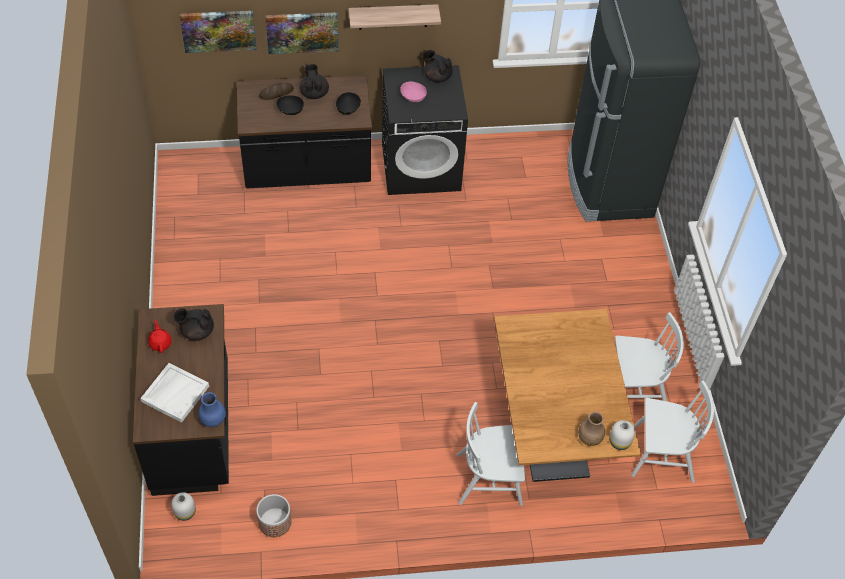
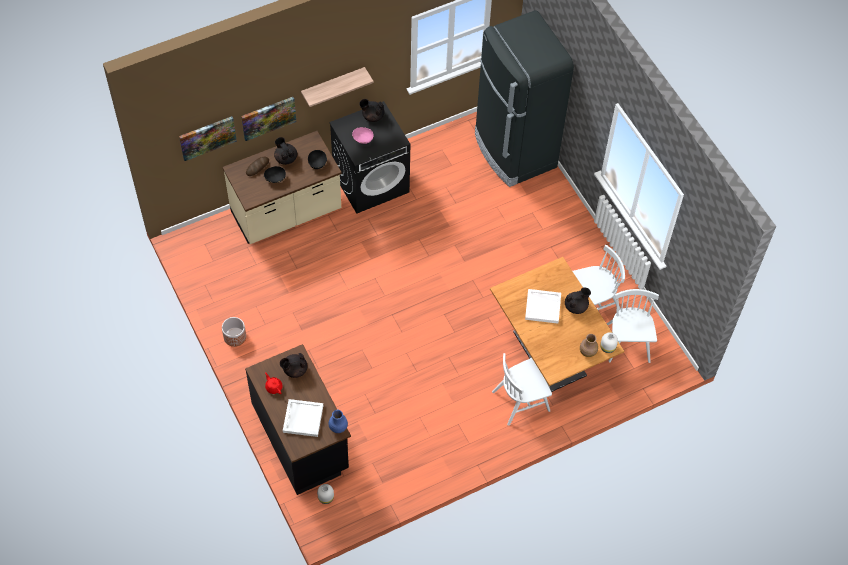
camera: 20 degrees left, 5 degrees up
black counter [237,75,372,188] -> beige counter [222,131,342,244]
planter [256,494,292,537] -> planter moved to [222,317,246,347]
white chair [631,380,714,483] -> white chair turned 75 degrees counterclockwise [607,289,659,363]
none -> white tray [525,289,561,324]
none -> black teapot [565,287,591,314]

